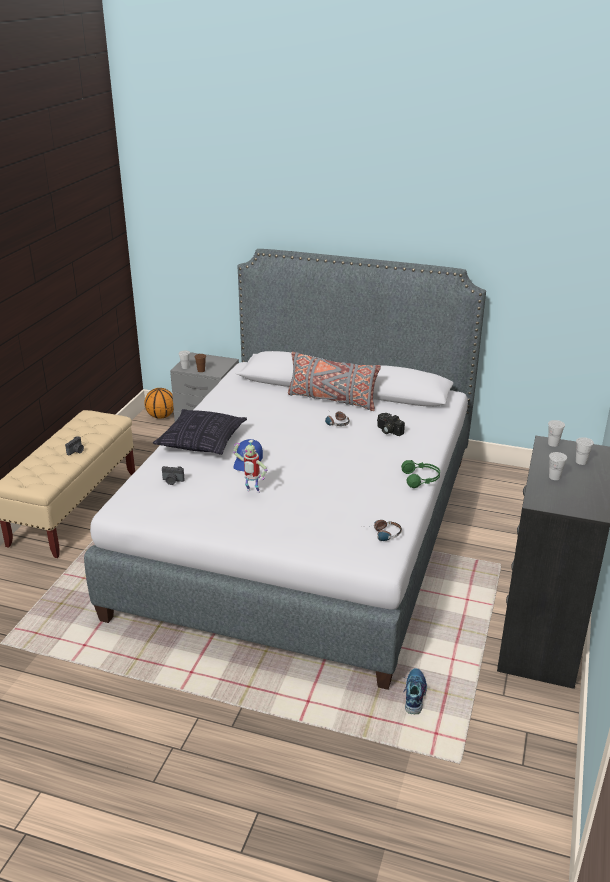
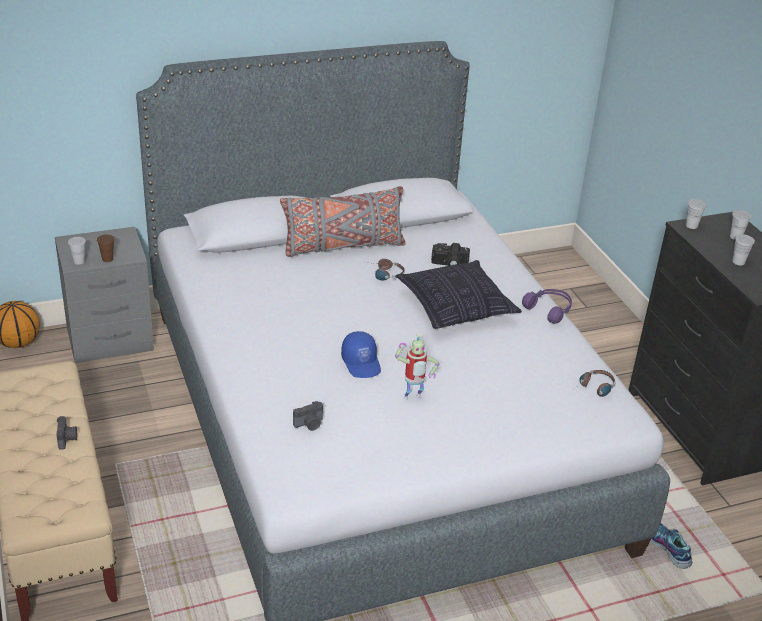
camera: 40 degrees left, 5 degrees up
pillow [153,409,247,455] -> pillow moved to [397,260,522,329]
green headphones [401,460,440,488] -> purple headphones [522,289,572,324]

